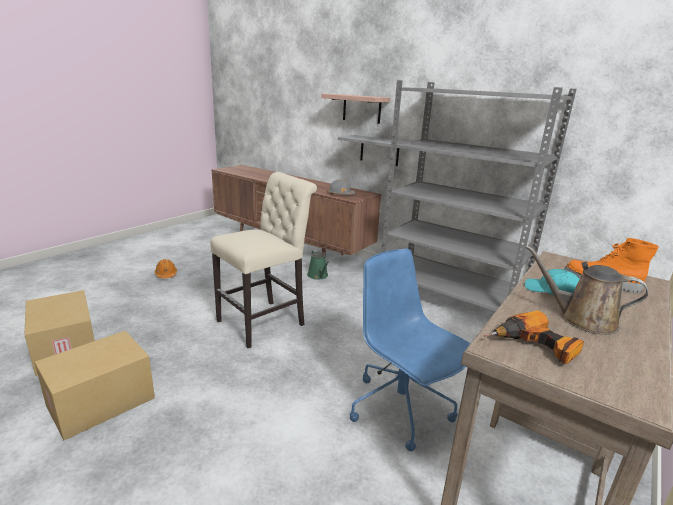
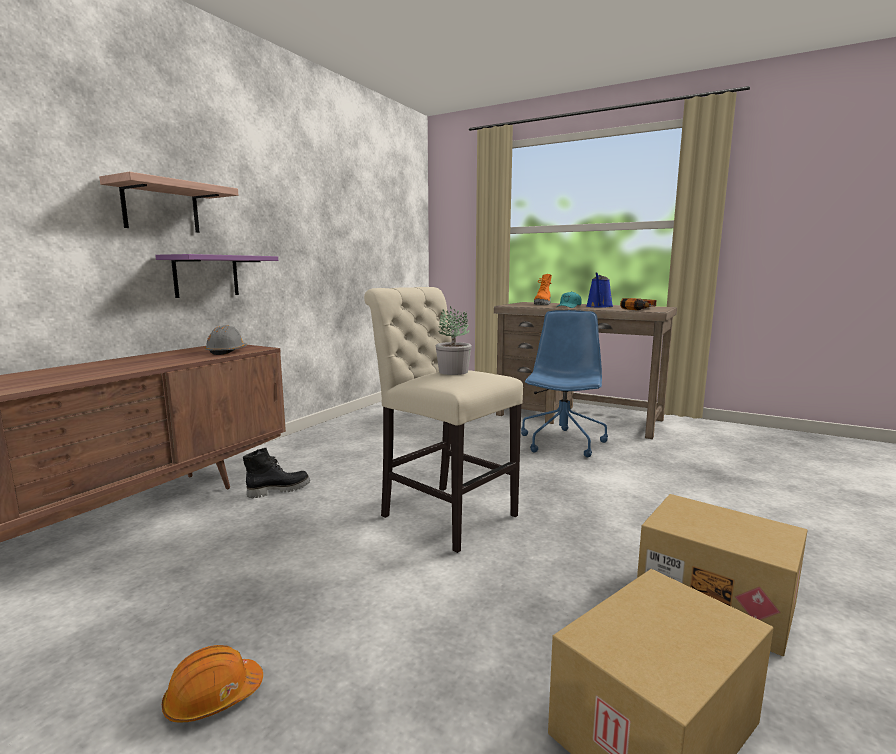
camera: 95 degrees left, 10 degrees down
green watering can [307,250,329,280] -> black boot [243,448,310,498]
grey shelf [338,135,406,166] -> purple shelf [155,254,278,298]
blue office chair [350,249,471,451] -> blue office chair turned 150 degrees clockwise [521,310,608,457]
grey bookcase [381,80,576,311] -> none
brown watering can [525,245,649,335] -> blue watering can [586,272,613,308]
none -> potted plant [436,306,472,375]

